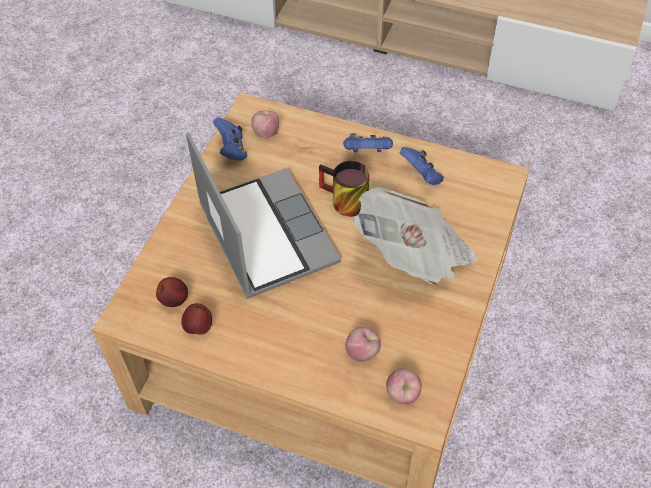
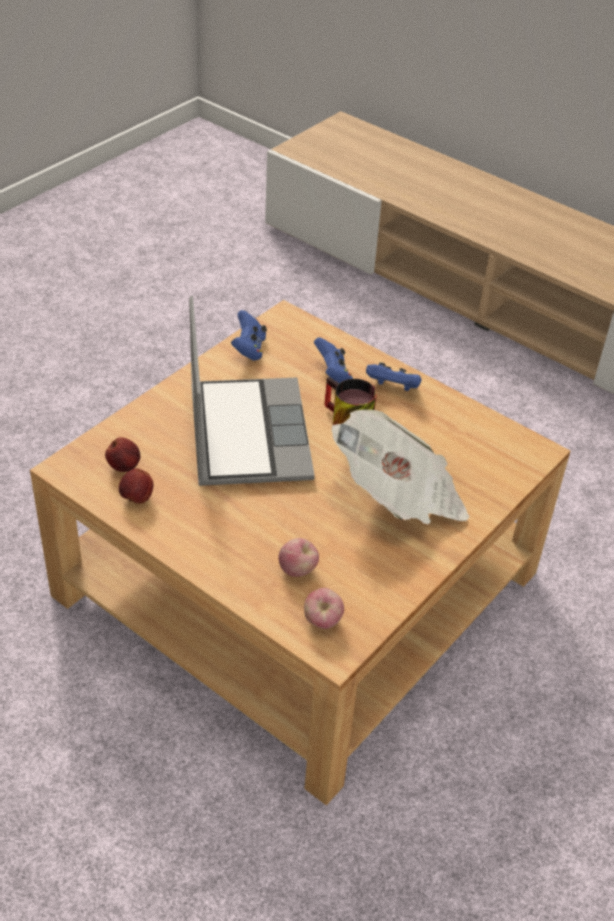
camera: 15 degrees right, 10 degrees down
apple [251,110,279,138] -> none
blue game controller [399,147,444,185] -> blue game controller moved to [314,337,353,383]

